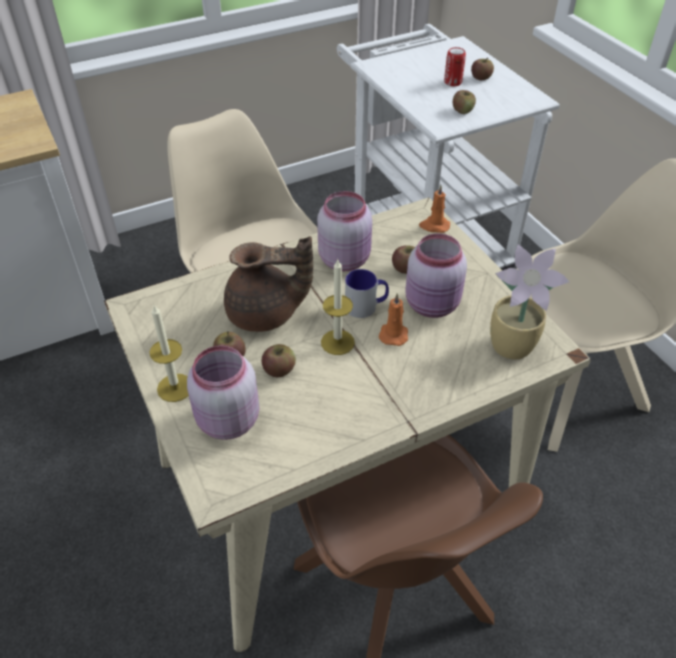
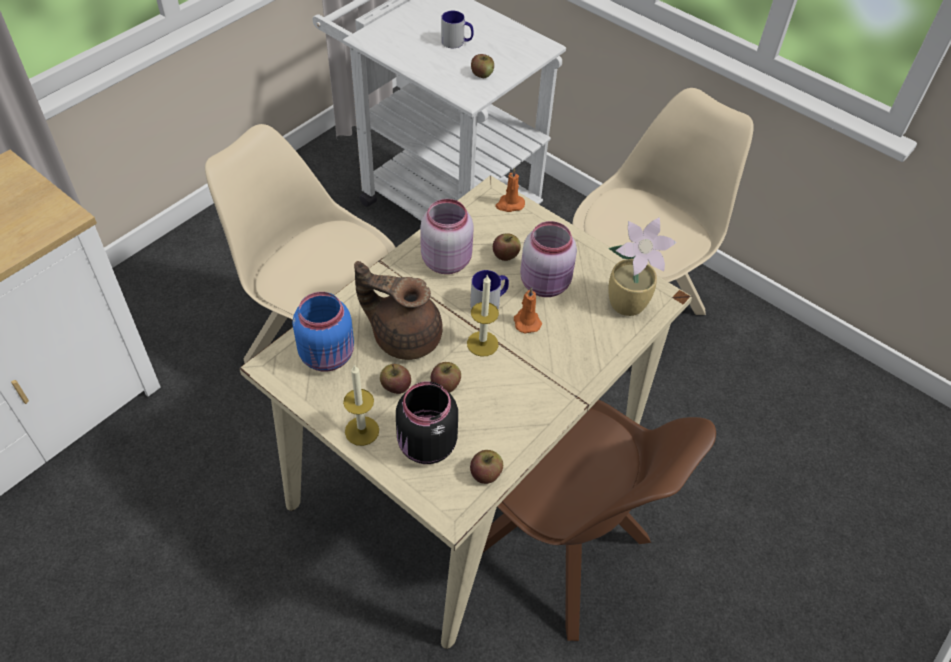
camera: 25 degrees left, 5 degrees up
pink jar [187,346,259,440] -> black jar [396,381,458,464]
brown teapot [224,236,313,332] -> brown teapot turned 135 degrees counterclockwise [354,261,443,360]
can [444,47,466,86] -> mug [441,11,474,48]
apple [471,58,494,80] -> apple moved to [470,450,503,484]
none -> blue jar [292,292,354,372]

